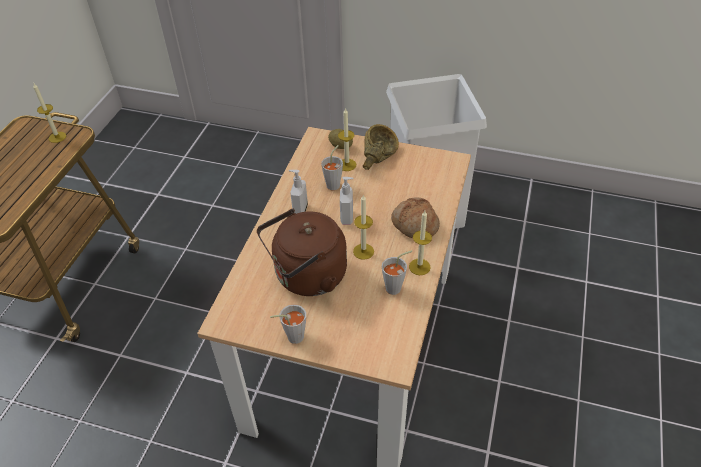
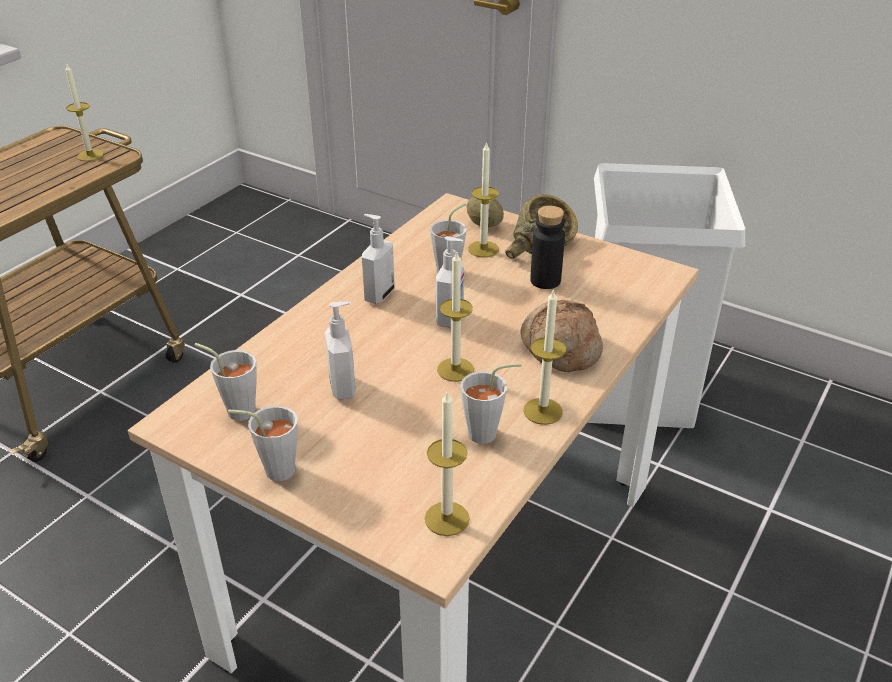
camera: 15 degrees right, 10 degrees down
brown kettle [257,209,347,296] -> soap dispenser [325,302,356,400]
none -> grey cup [195,343,257,421]
none -> candle [425,391,470,536]
none -> black bottle [530,206,565,289]

